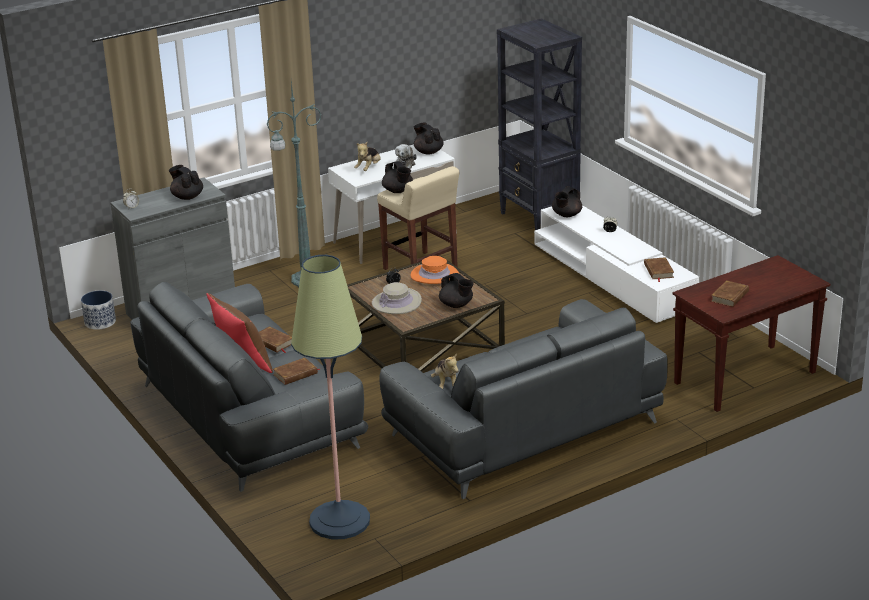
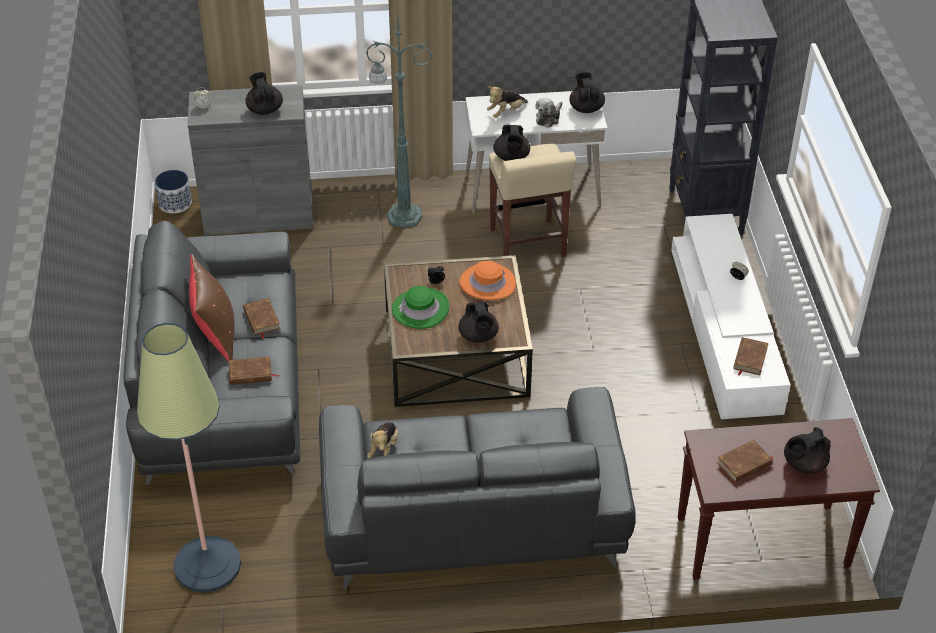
camera: 25 degrees right, 15 degrees up
beige hat [372,282,422,314] -> green hat [392,286,449,329]
black teapot [552,186,582,217] -> black teapot moved to [784,427,831,474]

